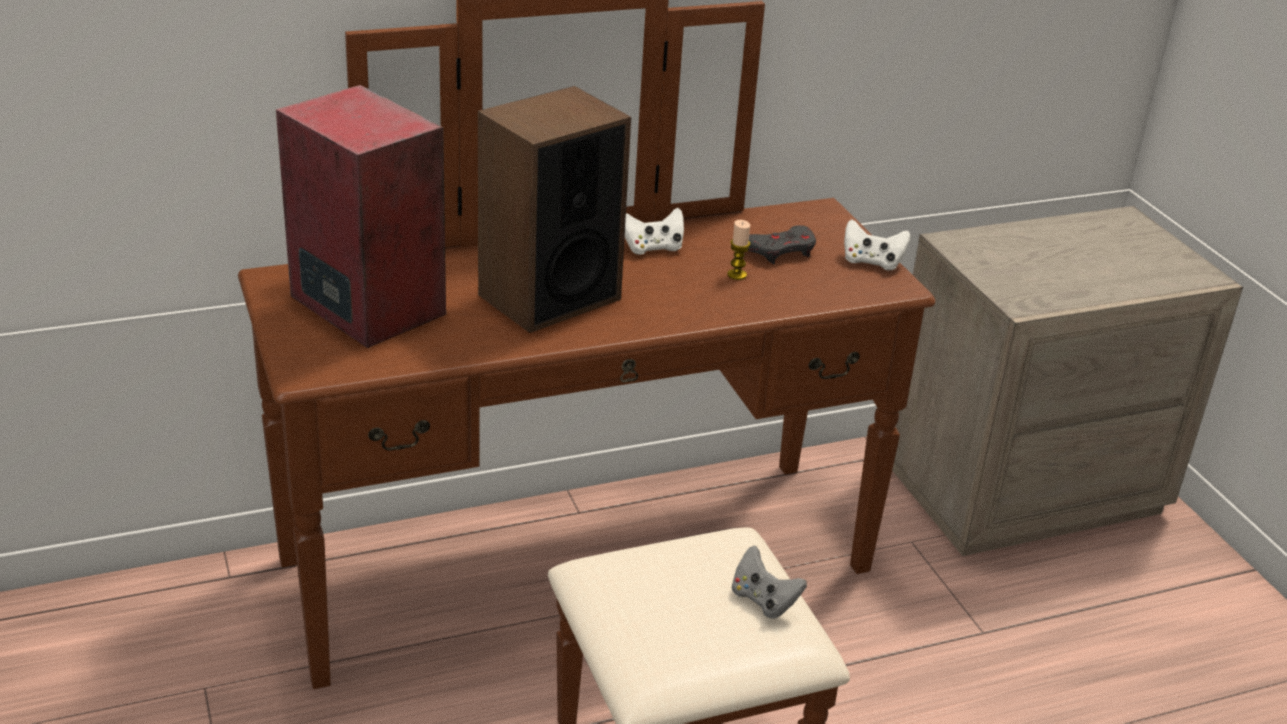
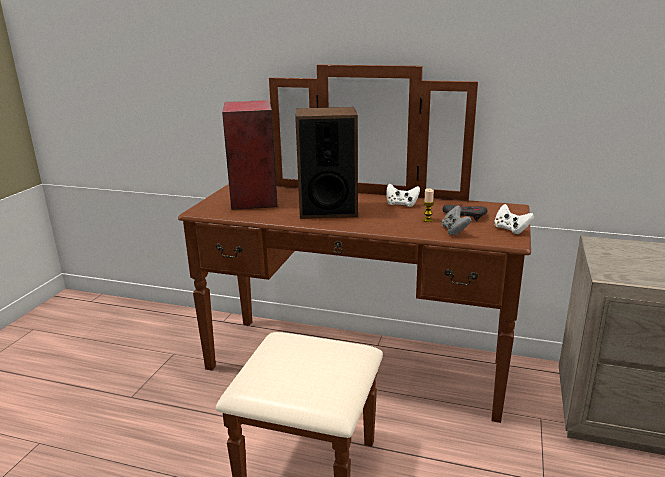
camera: 40 degrees right, 10 degrees down
grey game controller [732,545,807,619] -> grey game controller moved to [442,205,472,235]

